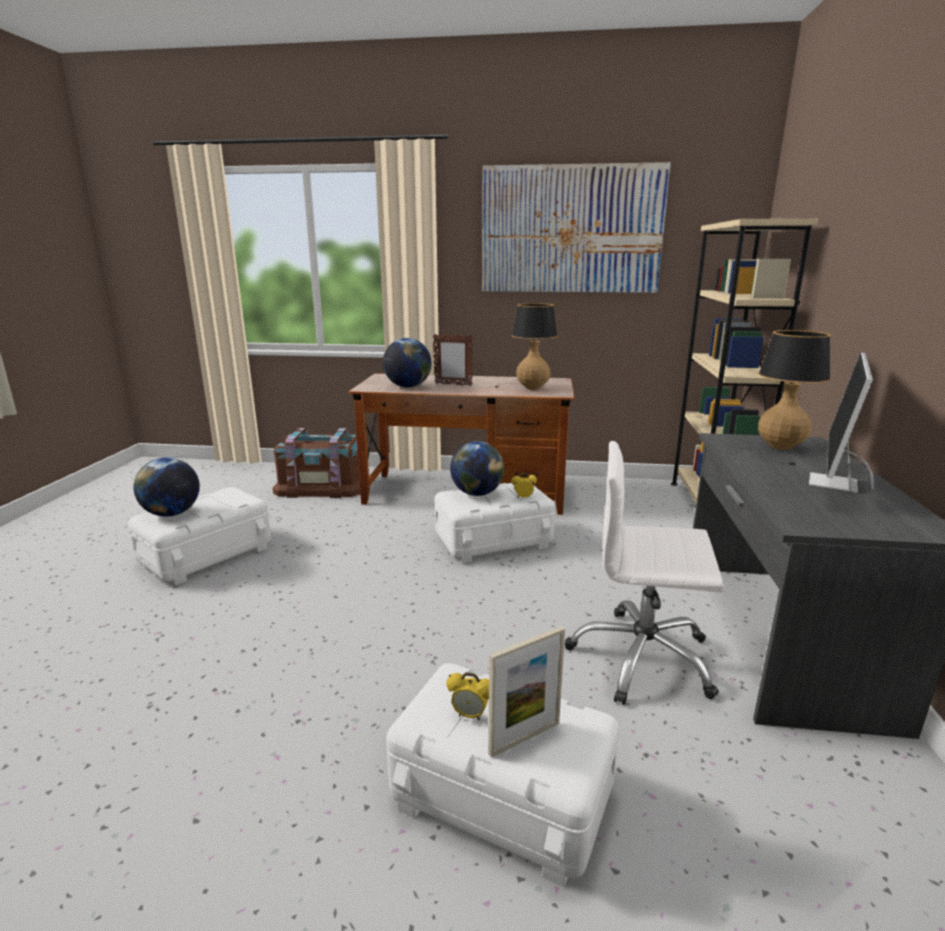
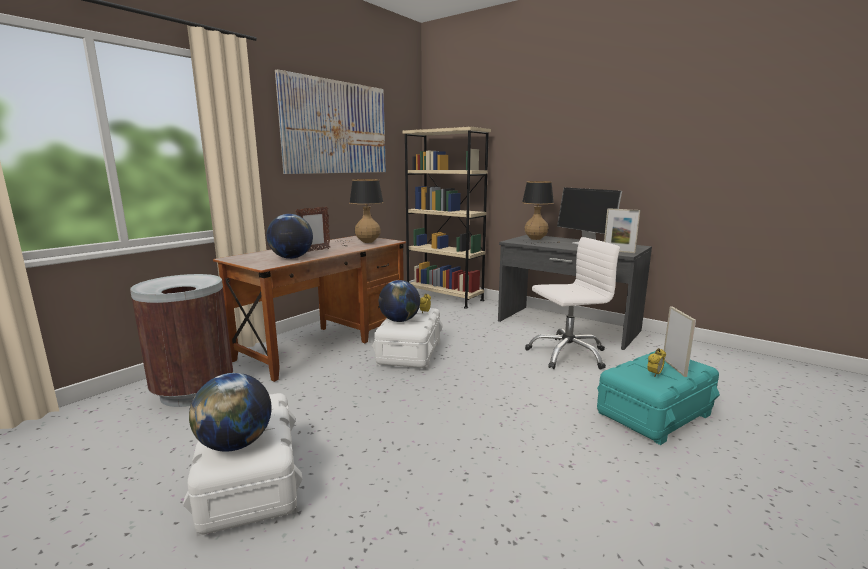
camera: 60 degrees left, 5 degrees down
brown storage box [273,428,360,498] -> brown trash can [130,274,233,407]
white storage box [386,663,619,887] -> turquoise storage box [597,351,720,445]
white office chair [565,441,724,705] -> white office chair turned 150 degrees counterclockwise [525,237,620,370]
none -> picture frame [604,208,640,253]

